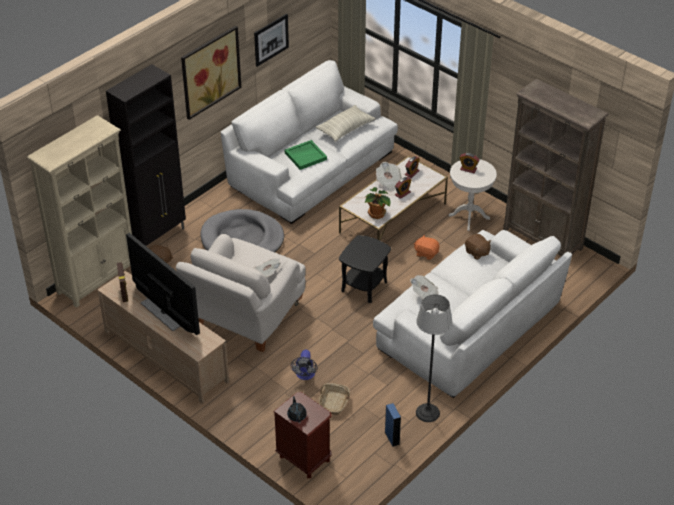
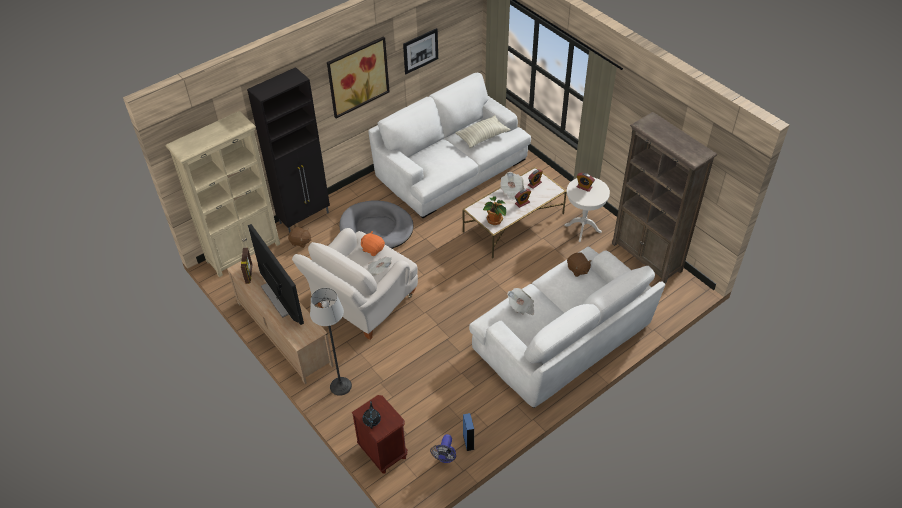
camera: 10 degrees right, 5 degrees up
green tray [285,140,327,170] -> none
fan [291,350,317,380] -> fan moved to [430,434,456,463]
basket [319,383,350,415] -> none
black side table [339,235,391,303] -> none
orange plush toy [414,235,440,260] -> orange plush toy moved to [360,231,385,256]
floor lamp [416,294,452,422] -> floor lamp moved to [310,288,352,396]

